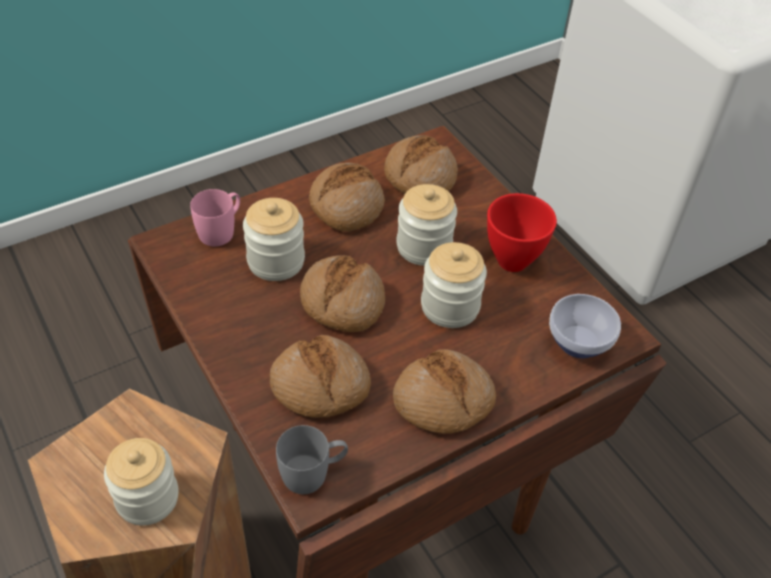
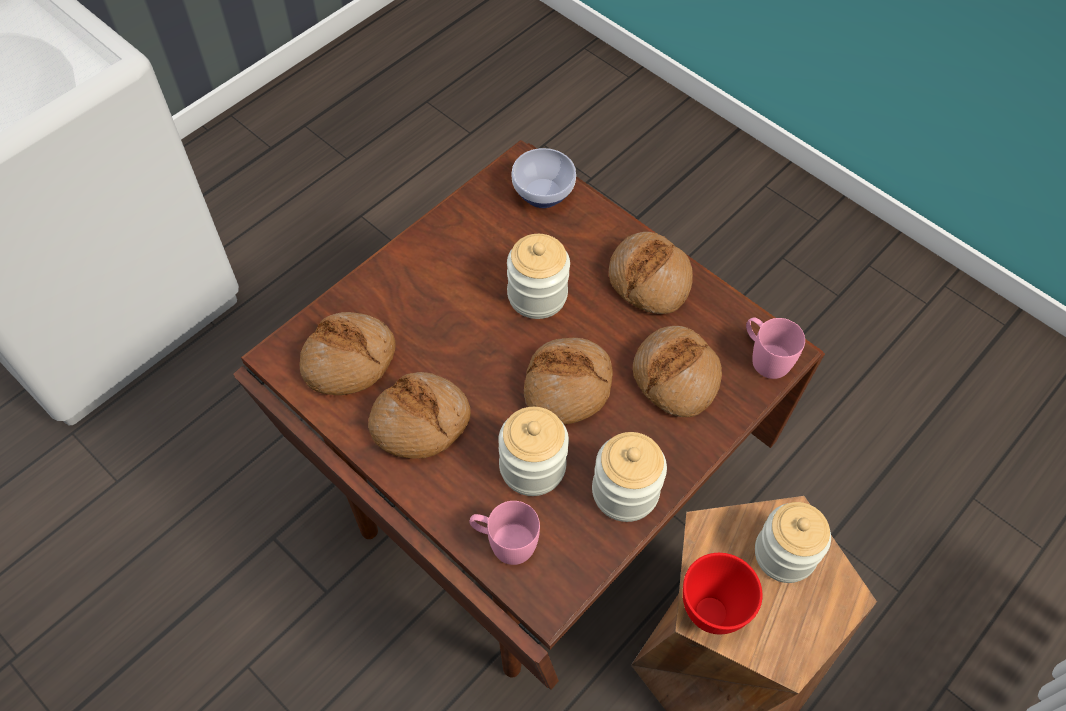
camera: 105 degrees left, 10 degrees up
grey mug [276,425,348,494] -> pink mug [746,317,805,379]
jar [396,184,457,266] -> jar moved to [592,432,667,522]
red bowl [487,193,557,272] -> red bowl moved to [683,553,763,634]

